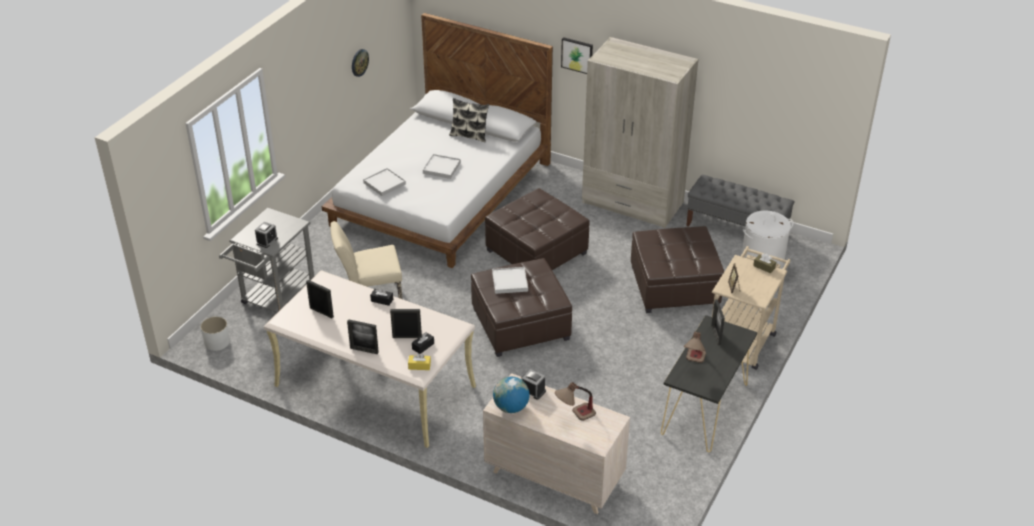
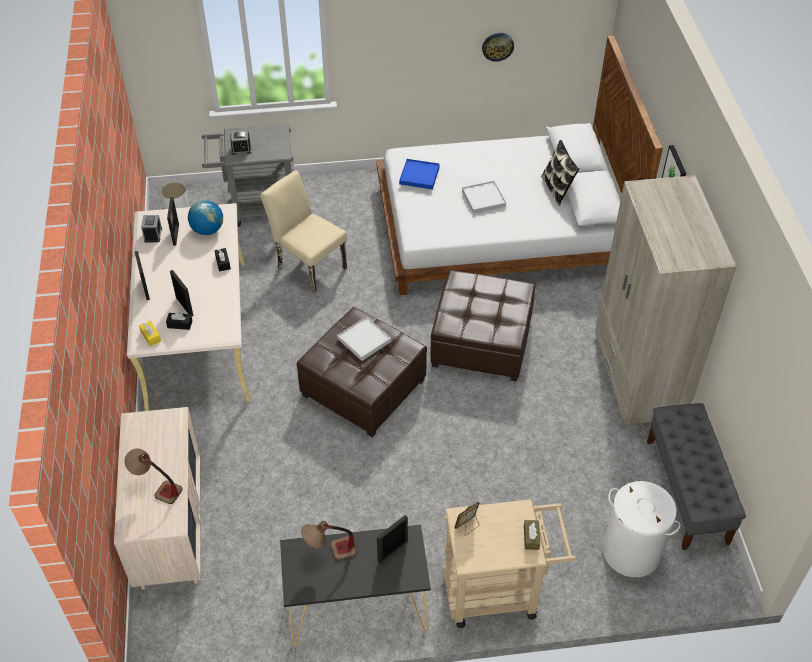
camera: 55 degrees right, 10 degrees up
white tray [363,168,406,196] -> blue tray [399,159,440,189]
globe [493,377,530,413] -> globe moved to [188,200,223,235]
alarm clock [521,369,546,400] -> alarm clock moved to [141,215,162,242]
brown ottoman [631,226,724,313] -> none

